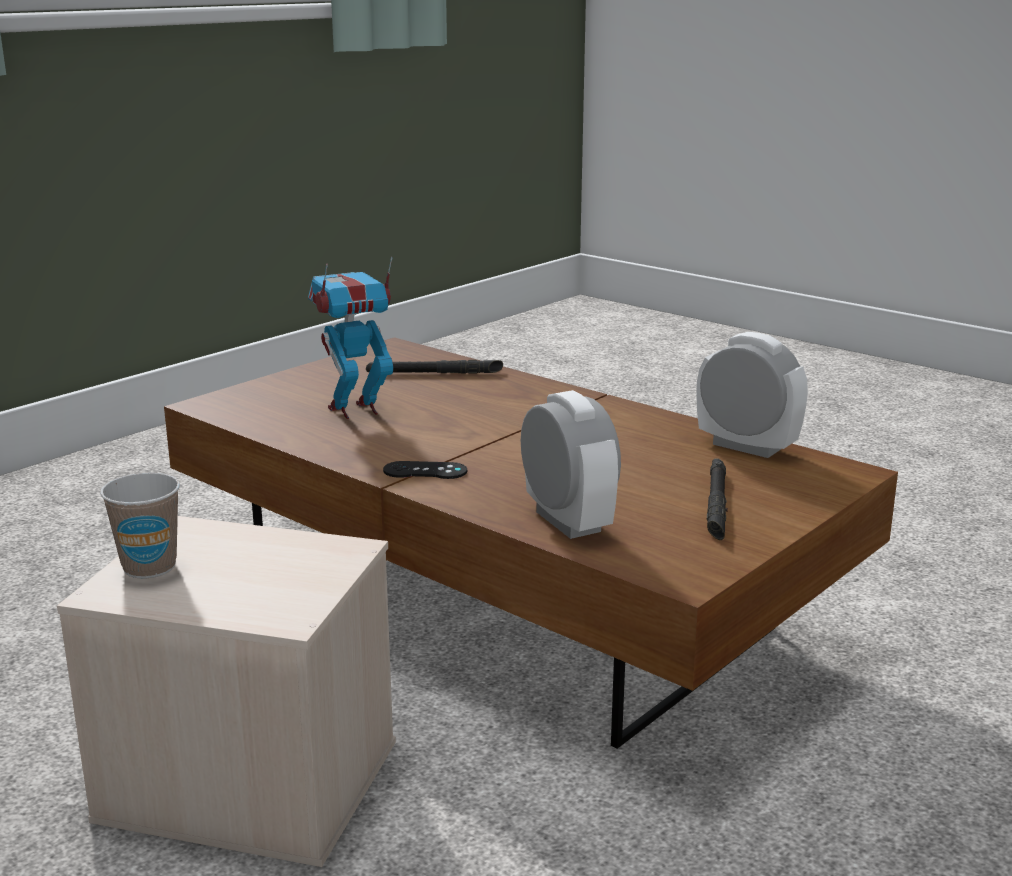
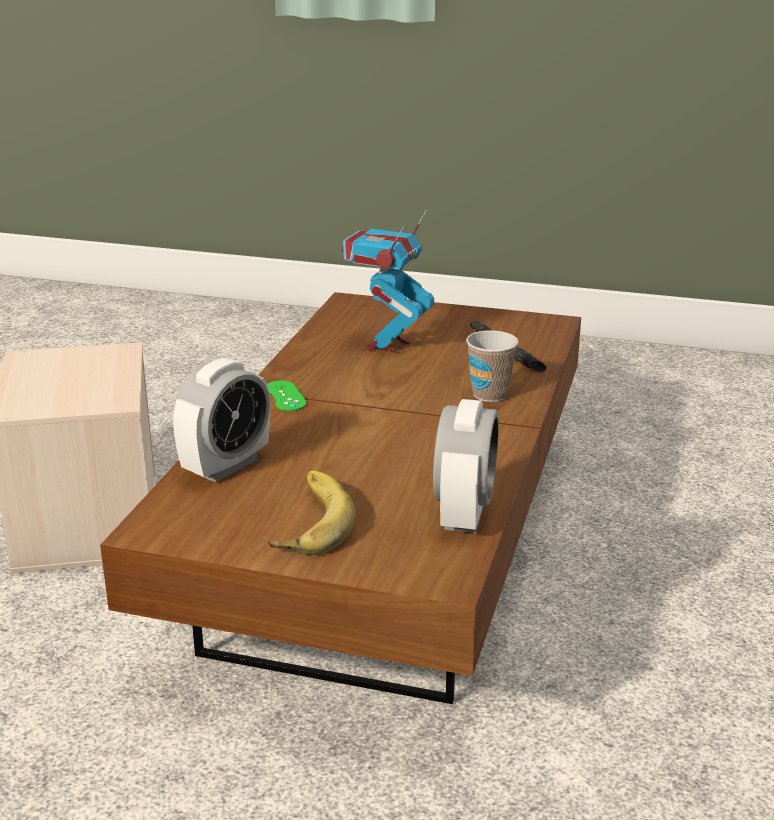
camera: 65 degrees right, 5 degrees up
cup [100,473,180,579] -> cup moved to [466,330,519,402]
toy robot [308,257,393,419] -> toy robot turned 105 degrees counterclockwise [342,210,434,353]
black game controller [383,461,467,479] -> green game controller [267,381,307,411]
black flashlight [707,458,728,540] -> banana [268,471,356,555]

